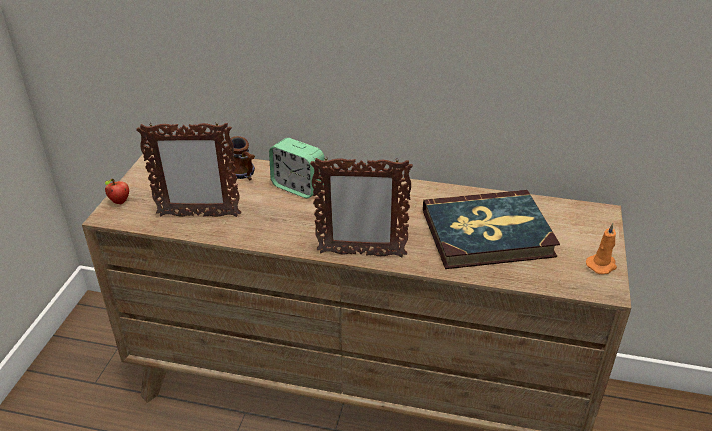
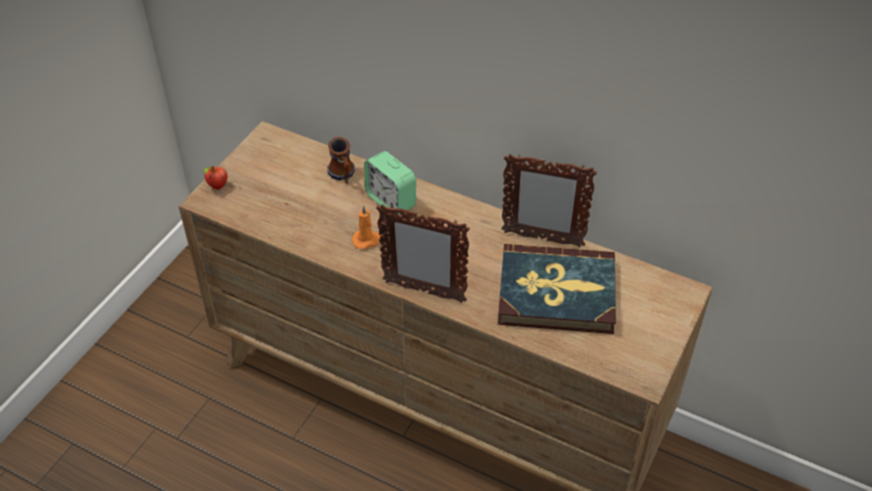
camera: 15 degrees right, 10 degrees up
picture frame [136,121,241,217] -> picture frame moved to [502,154,597,248]
orange candle [586,223,617,274] -> orange candle moved to [352,206,381,249]

